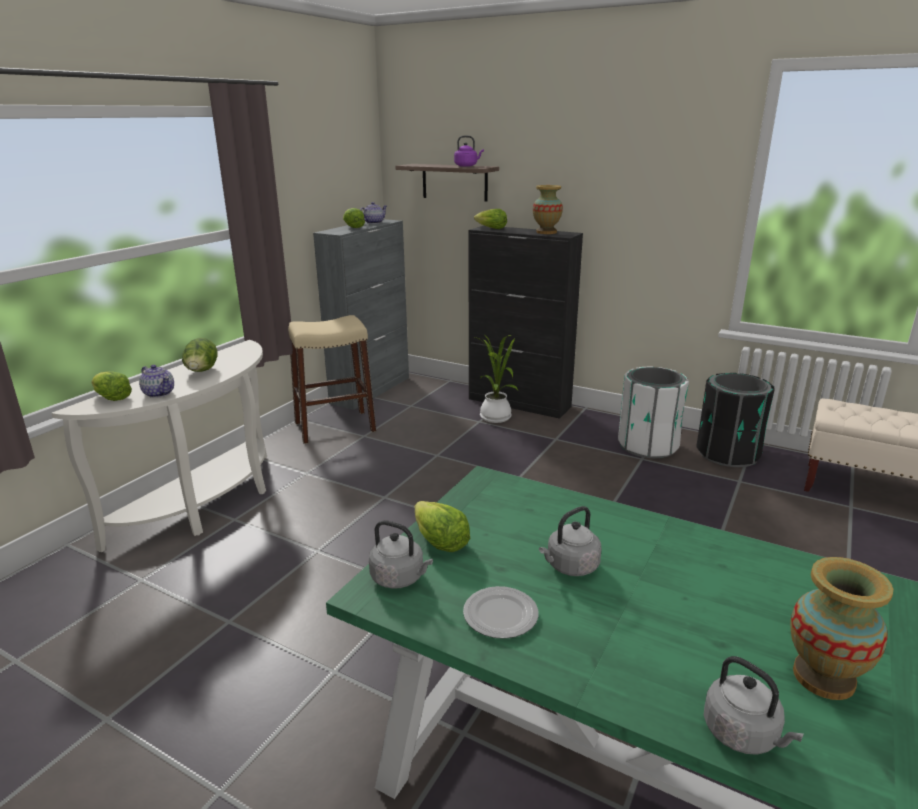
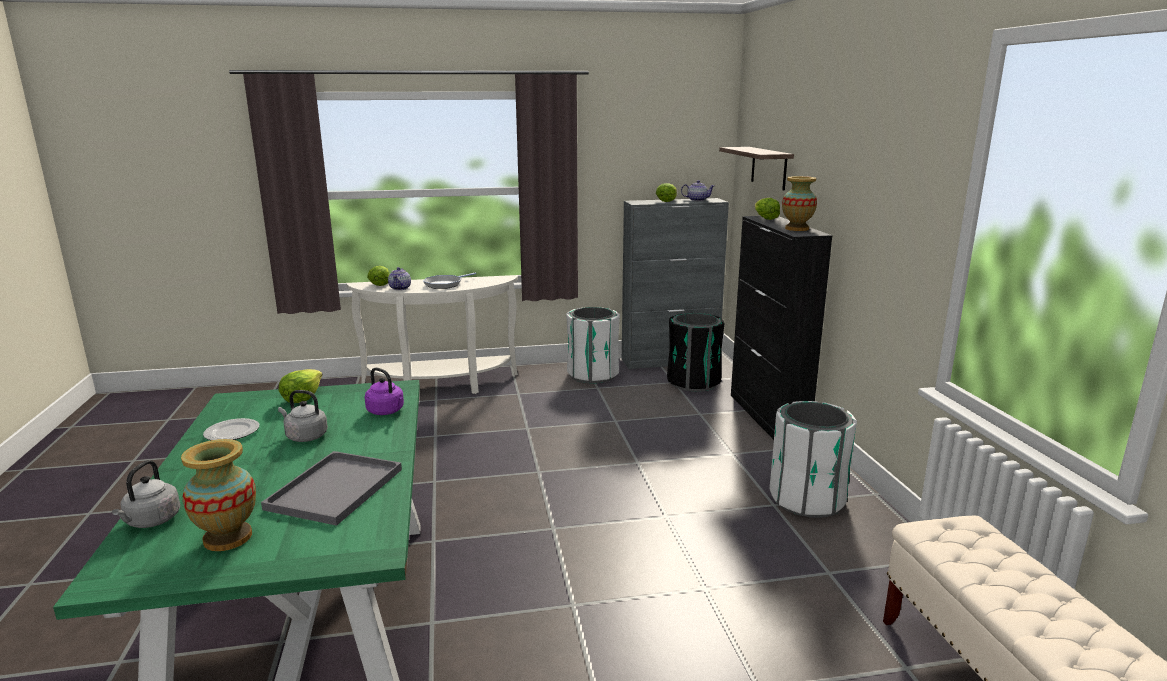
camera: 50 degrees right, 5 degrees down
lettuce [182,338,218,372] -> frying pan [423,273,476,289]
beige stool [288,315,376,444] -> white trash can [566,307,620,383]
grey kettle [369,520,433,589] -> none
purple kettle [454,136,484,167] -> purple kettle moved to [365,368,404,415]
potted plant [475,335,518,423] -> none
black trash can [696,373,775,467] -> black trash can moved to [667,313,724,392]
none -> grey tray [261,451,402,526]

